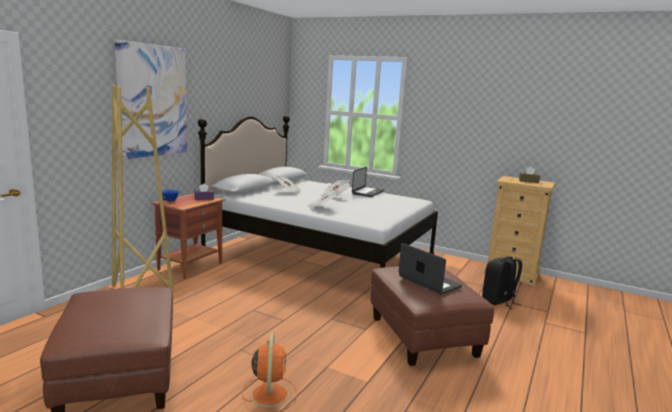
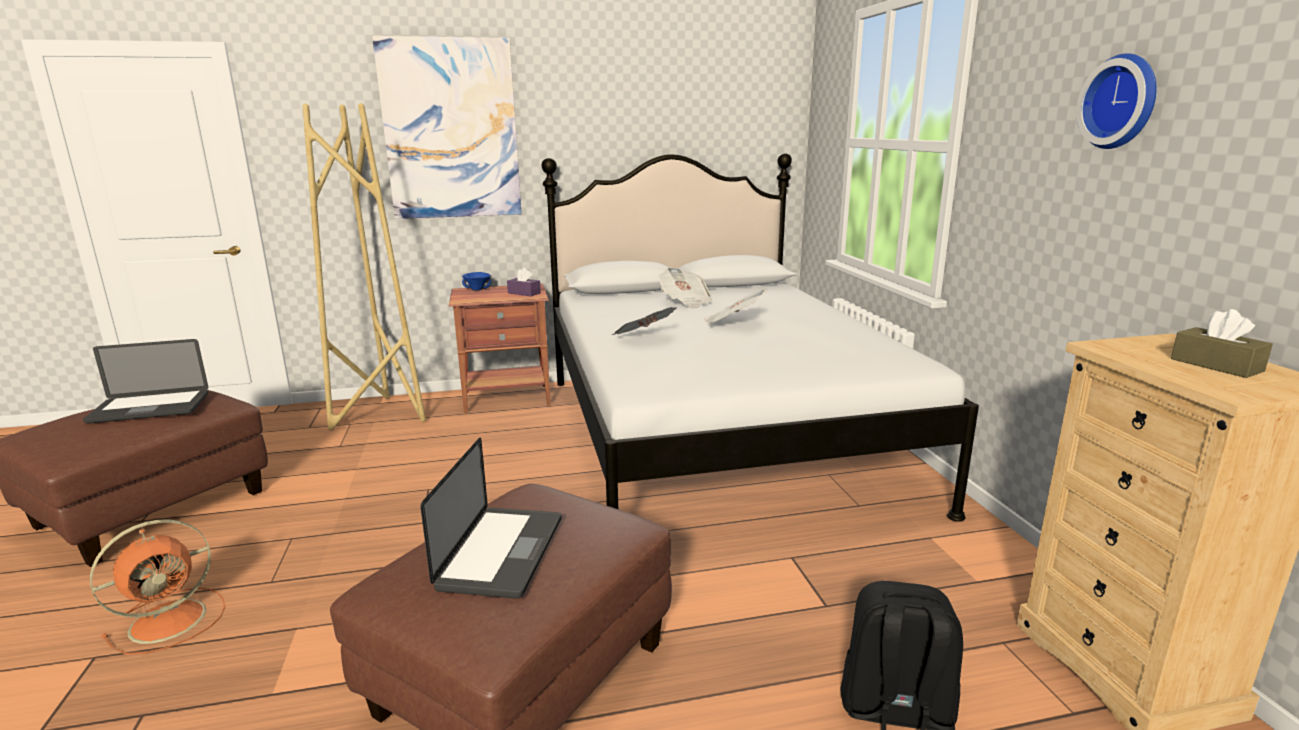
camera: 50 degrees right, 5 degrees up
laptop [352,167,384,197] -> laptop moved to [83,339,208,424]
none -> wall clock [1076,53,1157,149]

